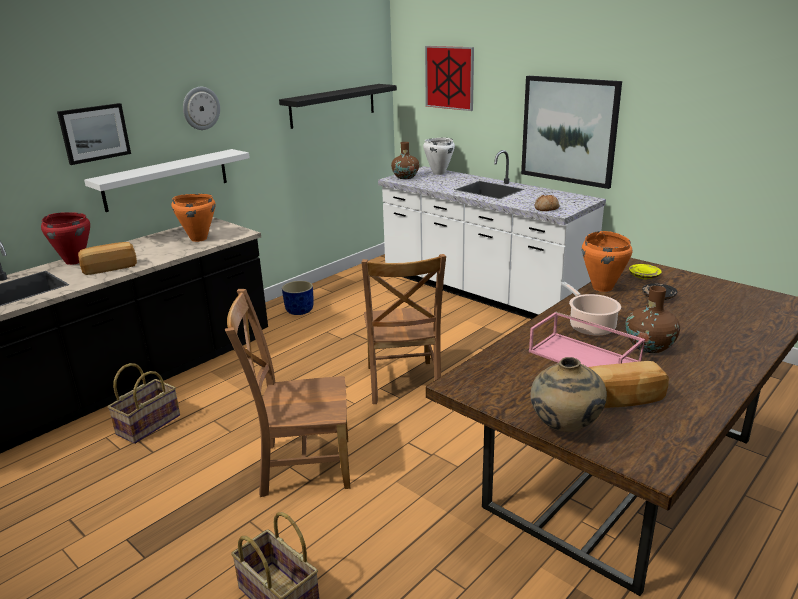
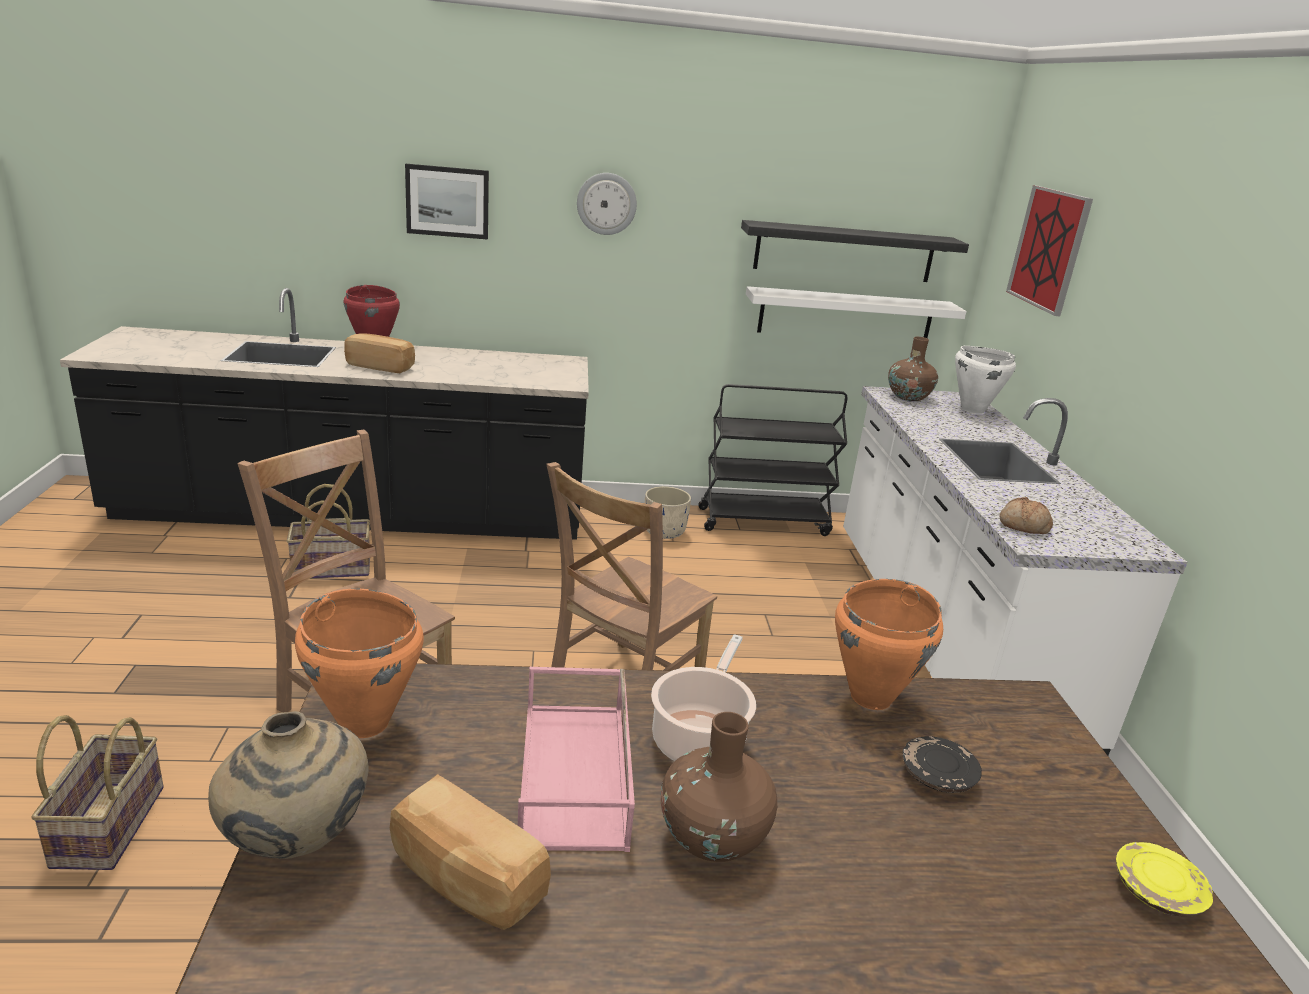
camera: 40 degrees right, 0 degrees up
white shelf [84,149,250,212] -> white shelf moved to [746,286,967,338]
orange cooking pot [171,194,215,242] -> orange cooking pot moved to [295,589,424,738]
blue planter [282,281,314,315] -> beige planter [645,486,691,539]
picture [521,76,622,189] -> none
yellow plate [629,264,662,279] -> yellow plate moved to [1116,842,1213,917]
none -> black cart [698,384,847,536]

